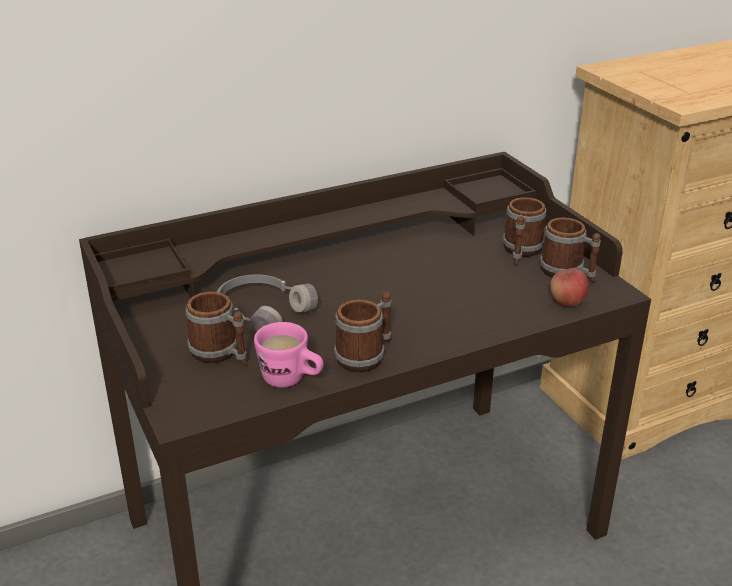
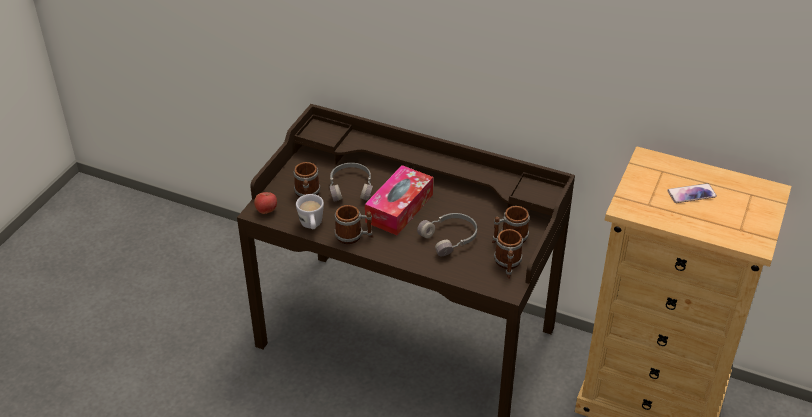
camera: 50 degrees right, 10 degrees up
pink mug [254,322,324,388] -> white mug [296,194,324,229]
apple [550,269,589,307] -> apple moved to [254,192,277,214]
none -> tissue box [365,165,433,235]
none -> grey headphones [417,213,477,256]
none -> phone [667,183,717,203]

